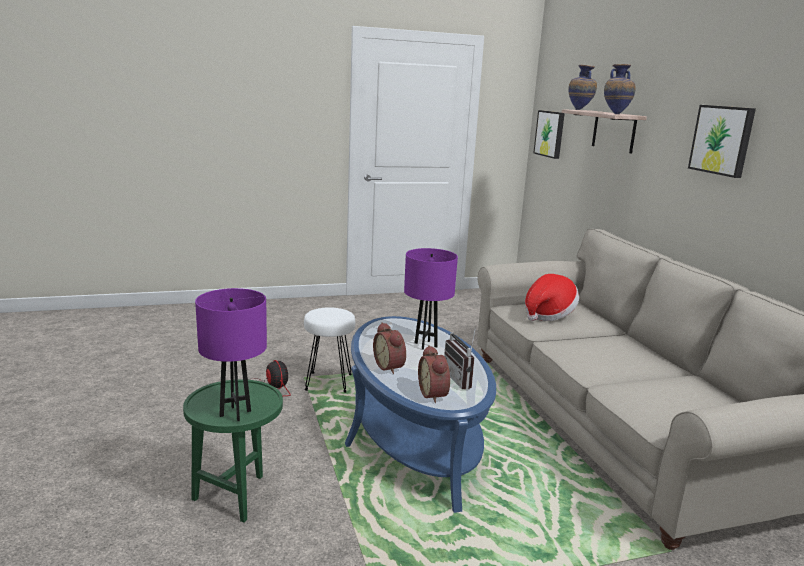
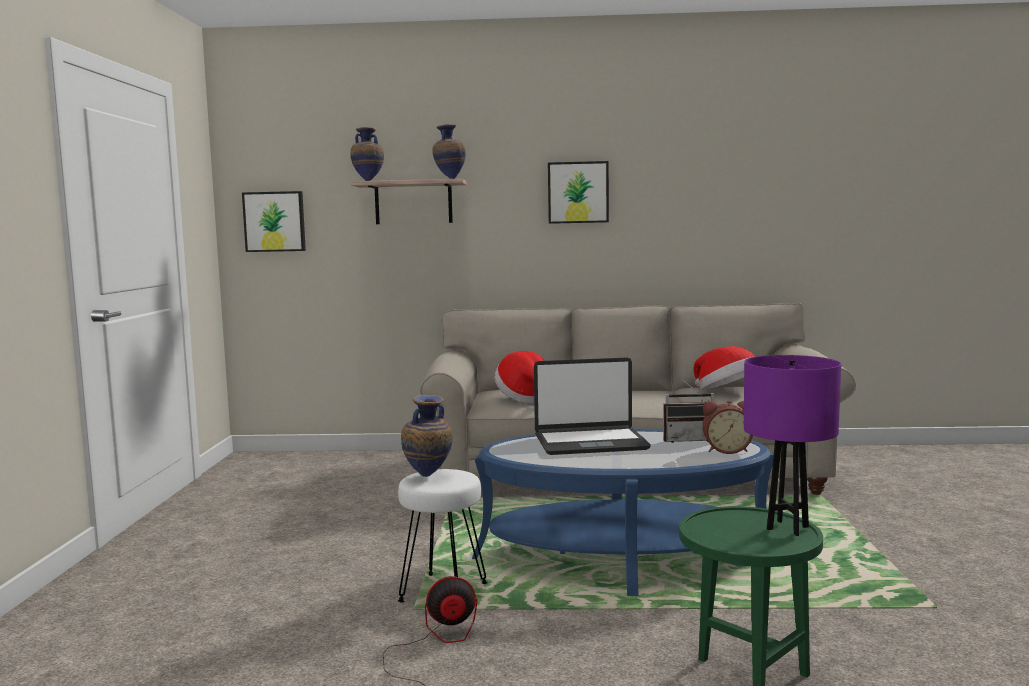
camera: 70 degrees left, 10 degrees down
alarm clock [373,322,406,374] -> none
purple table lamp [404,248,458,350] -> laptop [534,358,651,455]
none -> vase [401,395,453,477]
none -> hat [694,346,755,390]

